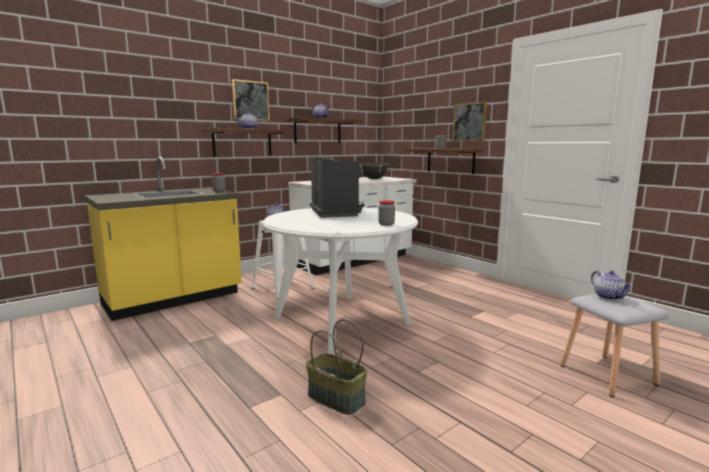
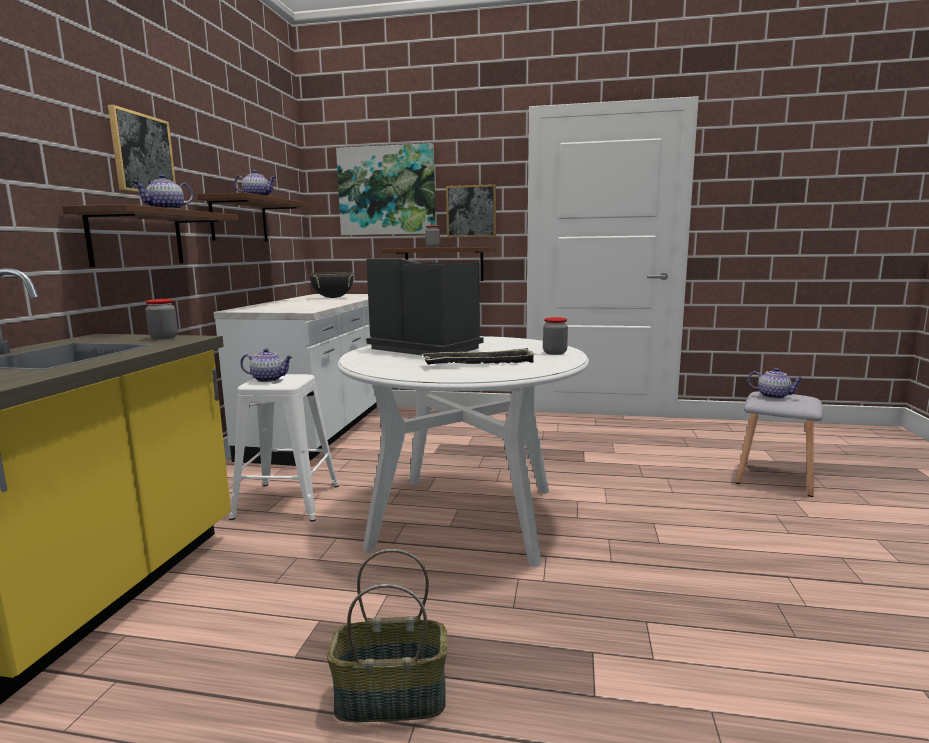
camera: 40 degrees left, 0 degrees up
basket [306,319,367,415] -> basket moved to [327,549,447,722]
none -> picture [336,143,436,235]
none -> tray [421,348,537,365]

